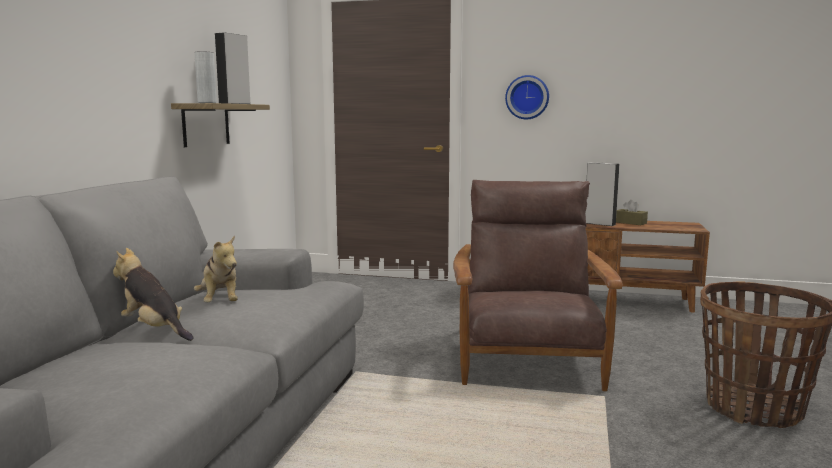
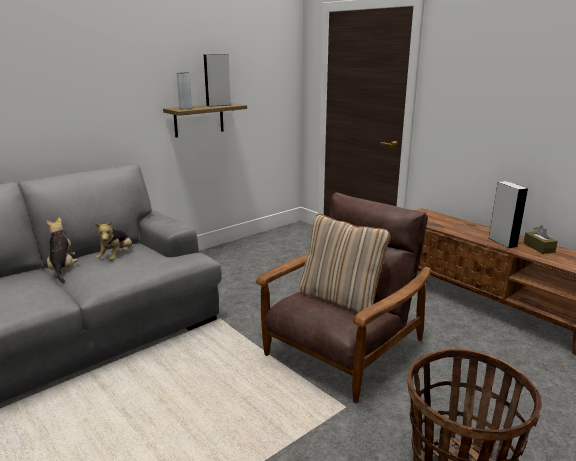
camera: 35 degrees right, 10 degrees up
wall clock [505,75,549,119] -> none
none -> beige pillow [299,214,391,313]

